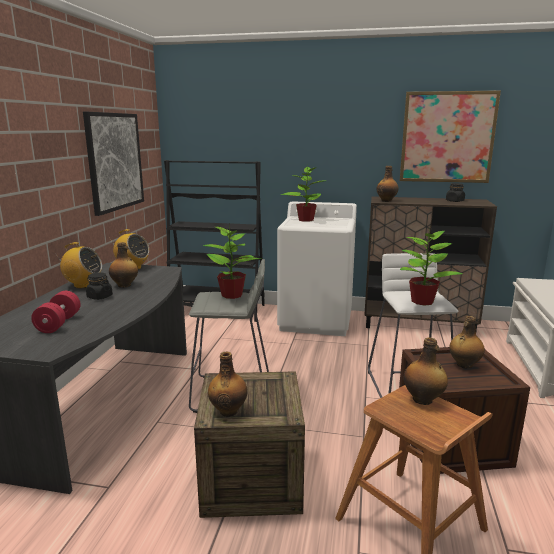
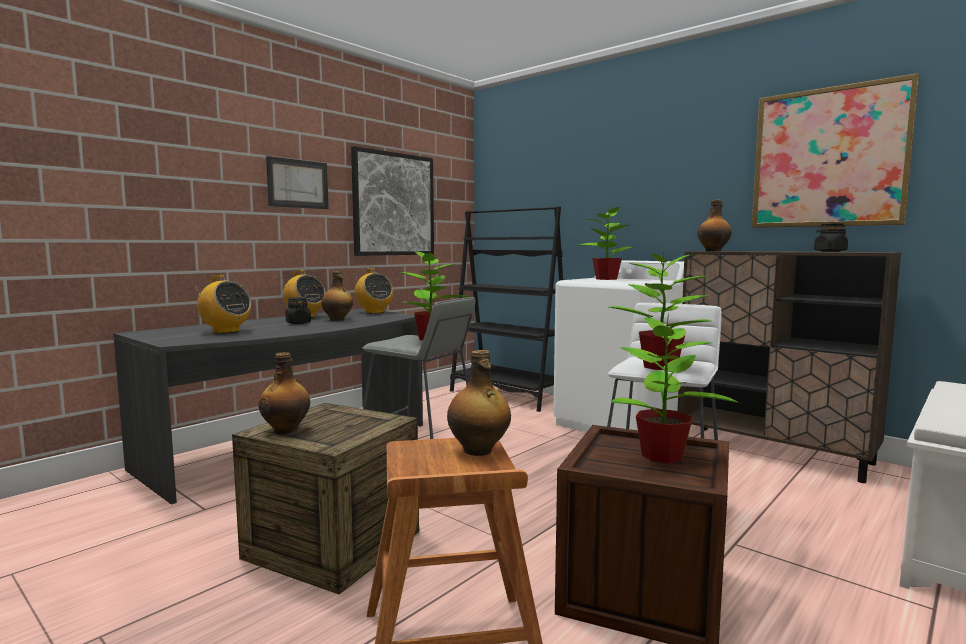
camera: 30 degrees right, 10 degrees down
red dumbbell [31,291,81,333] -> radio [194,275,251,333]
bottle [449,316,485,368] -> potted plant [611,313,739,463]
none -> picture [266,156,329,209]

